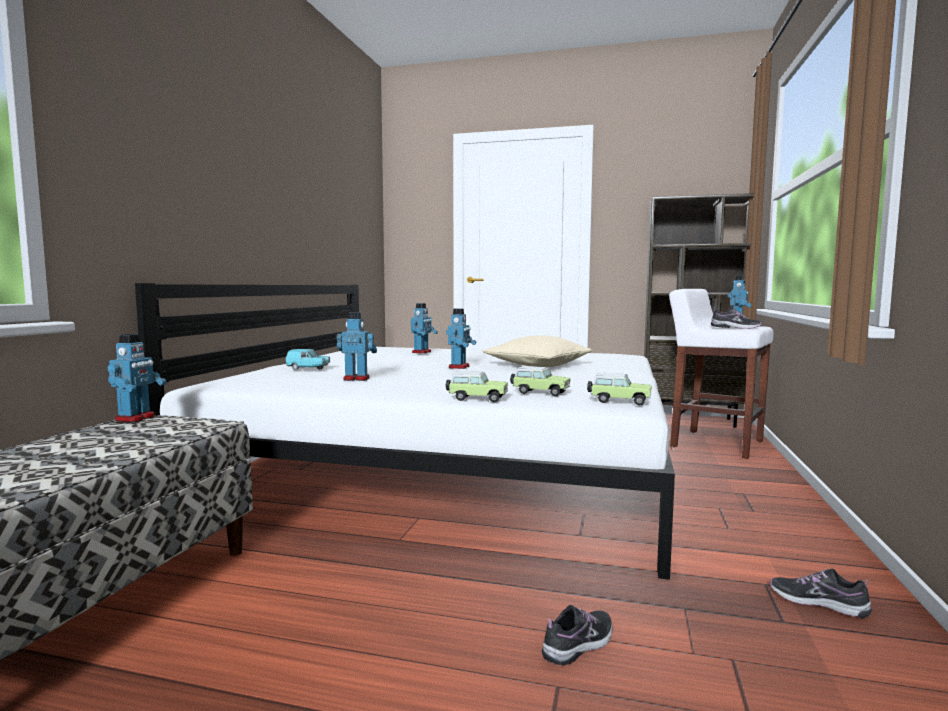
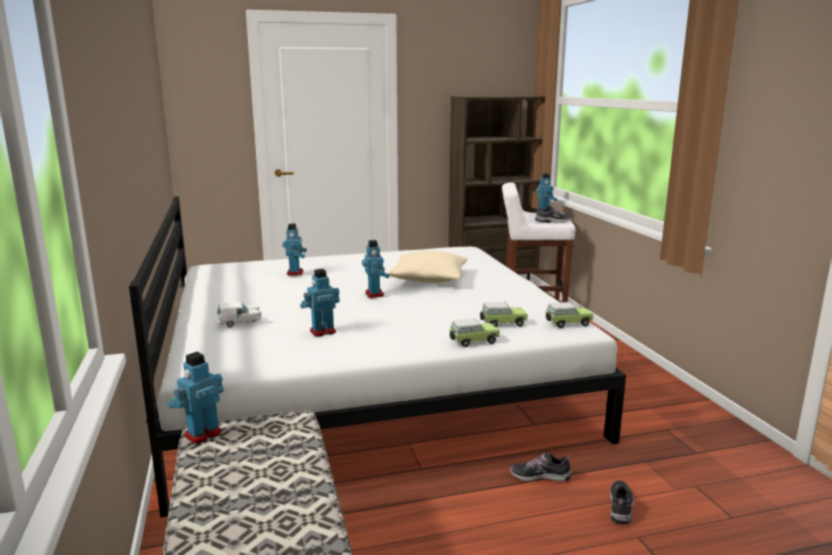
camera: 30 degrees left, 10 degrees up
toy robot [108,334,167,422] -> toy robot turned 120 degrees counterclockwise [168,352,224,444]
turquoise toy car [285,349,330,370] -> white toy car [217,302,261,328]
shoe [770,569,872,618] -> shoe moved to [510,453,571,481]

